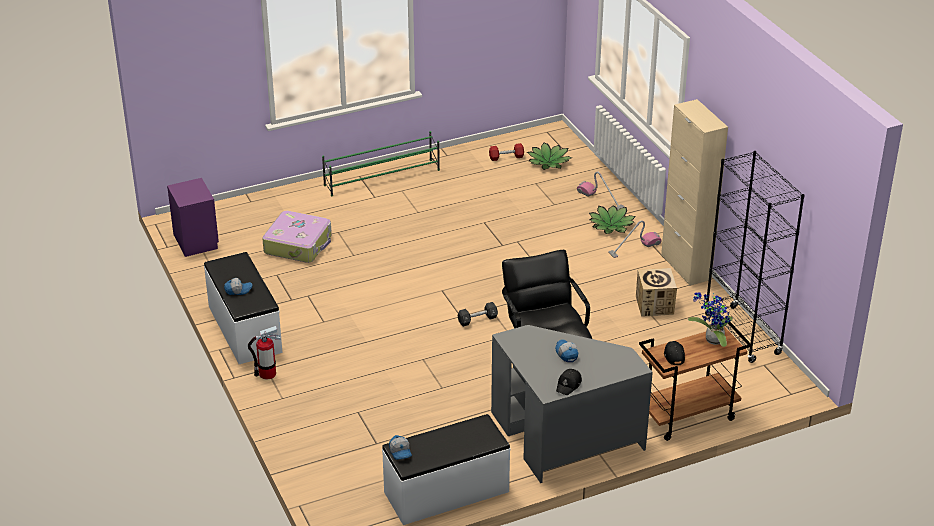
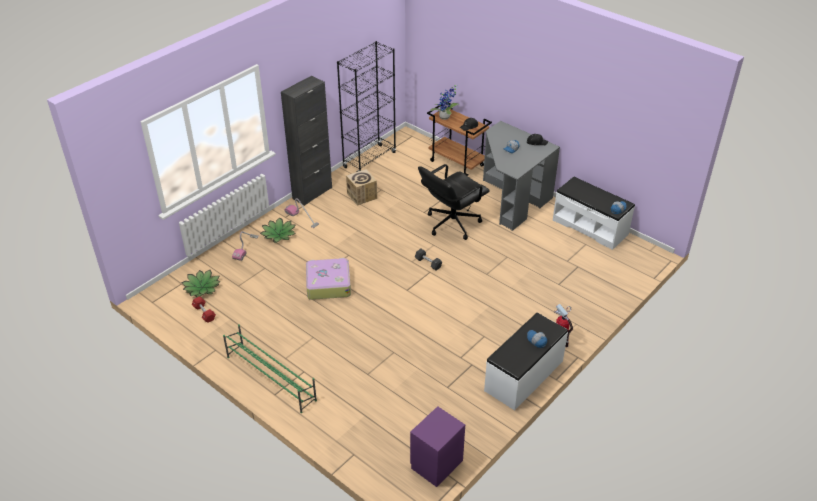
camera: 115 degrees left, 5 degrees up
suitcase [262,211,331,263] -> suitcase moved to [306,258,351,300]
beige cabinet [661,99,728,286] -> black cabinet [281,76,332,206]

